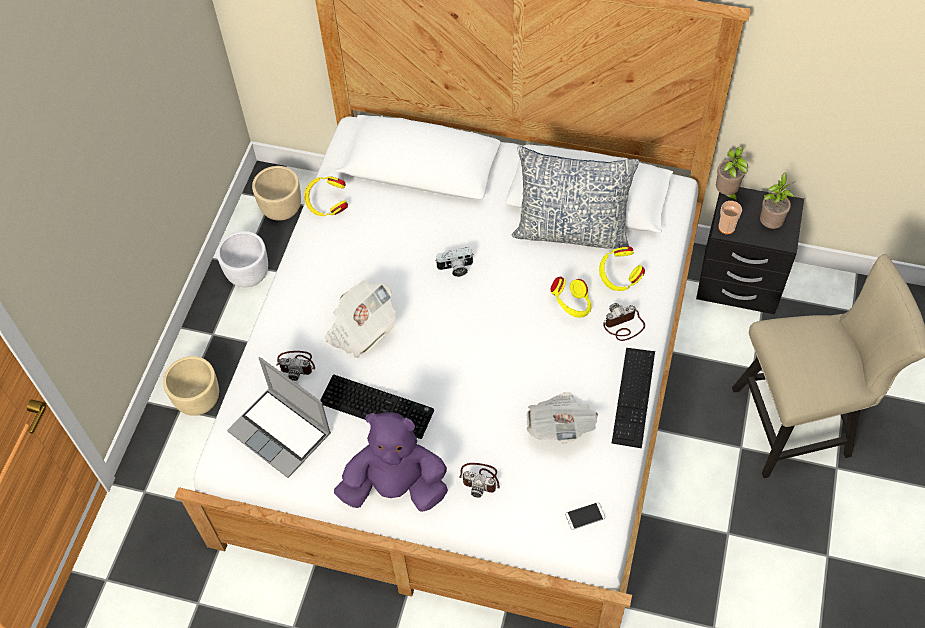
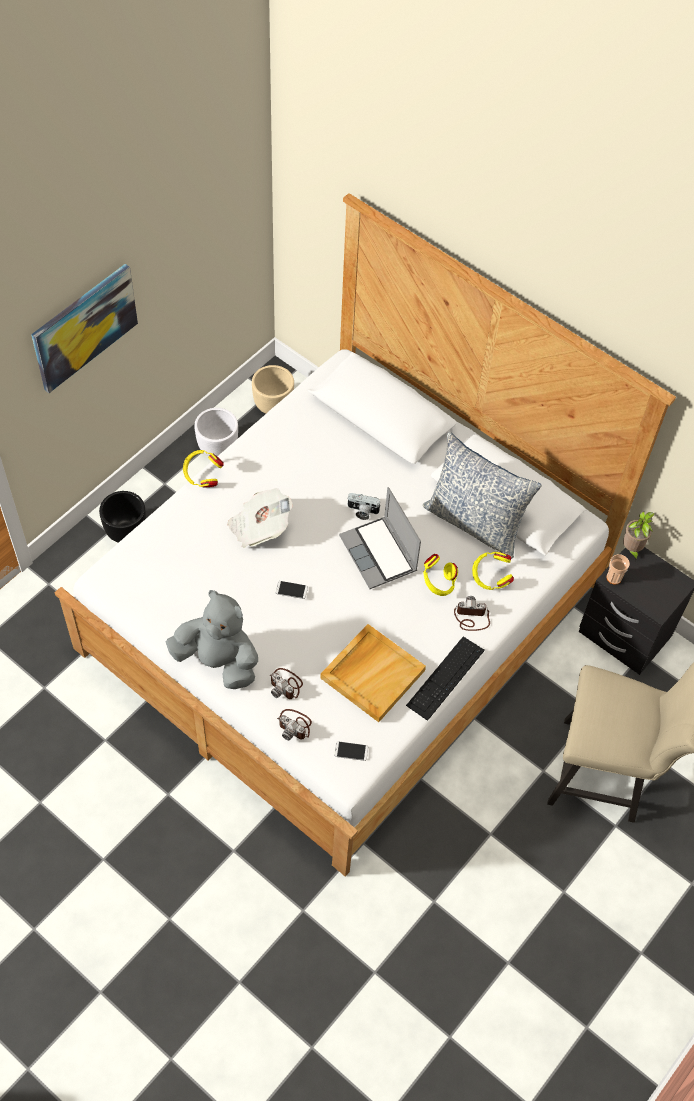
camera: 20 degrees right, 0 degrees up
beige planter [163,356,219,416] -> black planter [99,491,146,543]
laptop [227,357,331,478] -> laptop moved to [339,487,421,589]
camera [277,351,315,381] -> camera moved to [277,709,312,741]
yellow headphones [304,177,348,216] -> yellow headphones moved to [183,450,224,488]
keyboard [320,374,434,439] -> none
purple plush toy [334,412,448,512] -> grey plush toy [166,590,258,689]
newspaper [526,392,598,443] -> beige tray [320,624,426,722]
potted plant [760,173,795,229] -> none
none -> picture [31,264,138,393]
none -> phone [276,581,308,599]

